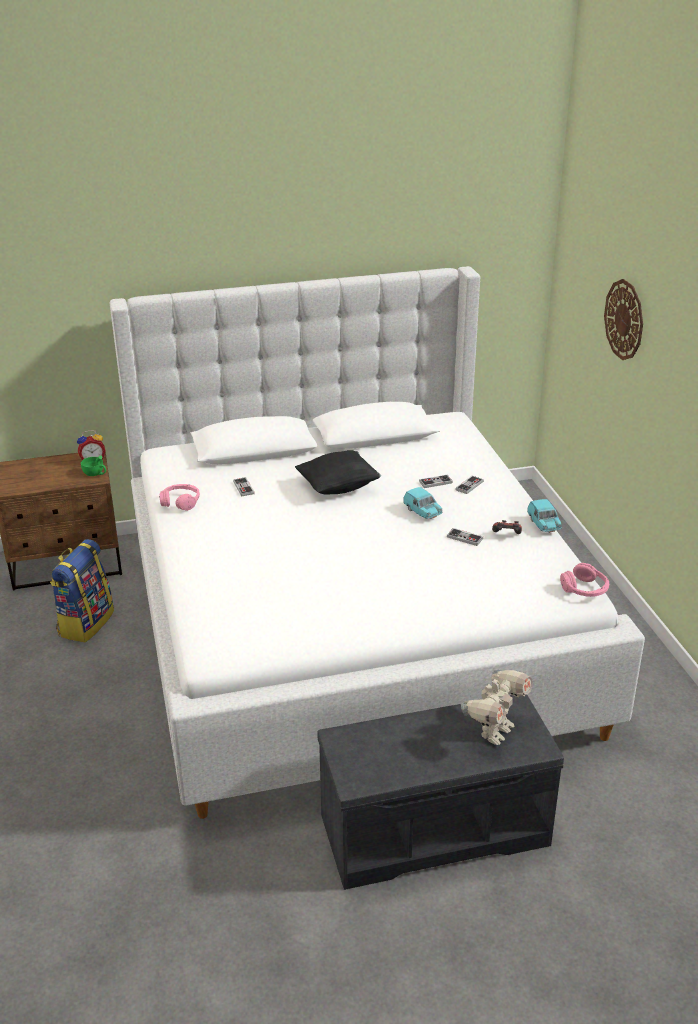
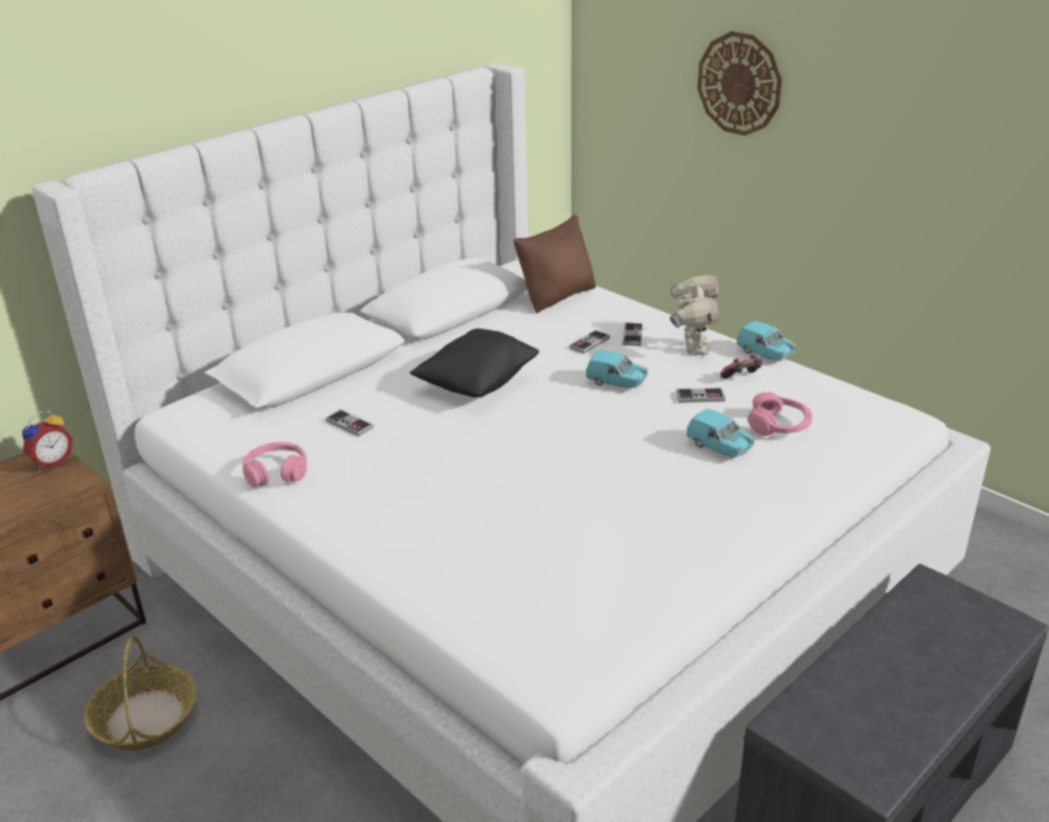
camera: 30 degrees left, 0 degrees up
backpack [50,539,114,642] -> basket [84,636,197,750]
green cup [81,455,106,476] -> none
toy robot [461,669,533,745] -> toy robot moved to [670,275,720,355]
pink headphones [560,563,609,597] -> pink headphones moved to [748,392,812,436]
none -> brown pillow [514,214,596,313]
none -> turquoise toy car [686,409,755,457]

